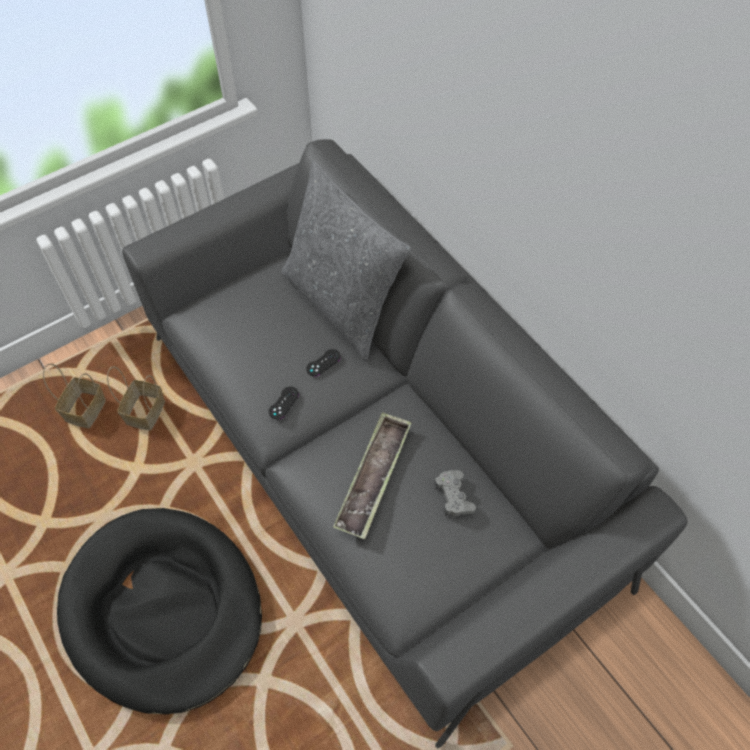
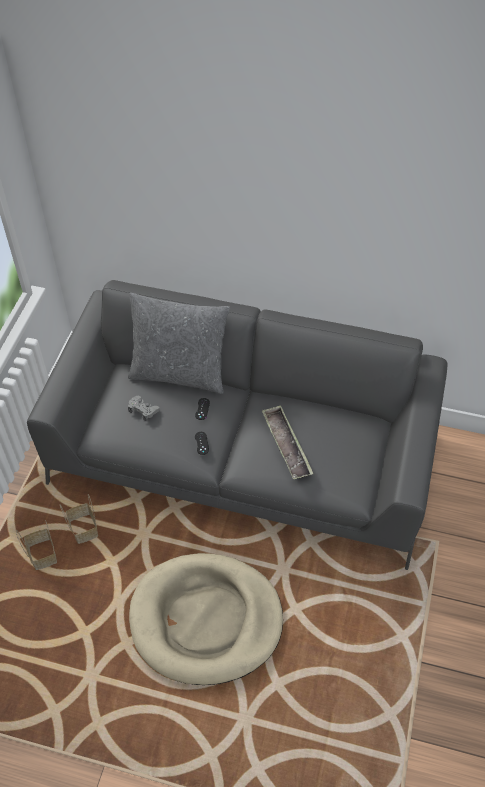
camera: 40 degrees left, 5 degrees down
black dog bed [57,508,262,714] -> beige dog bed [129,553,283,685]
grey game controller [434,470,476,516] -> grey game controller moved to [128,396,159,421]

